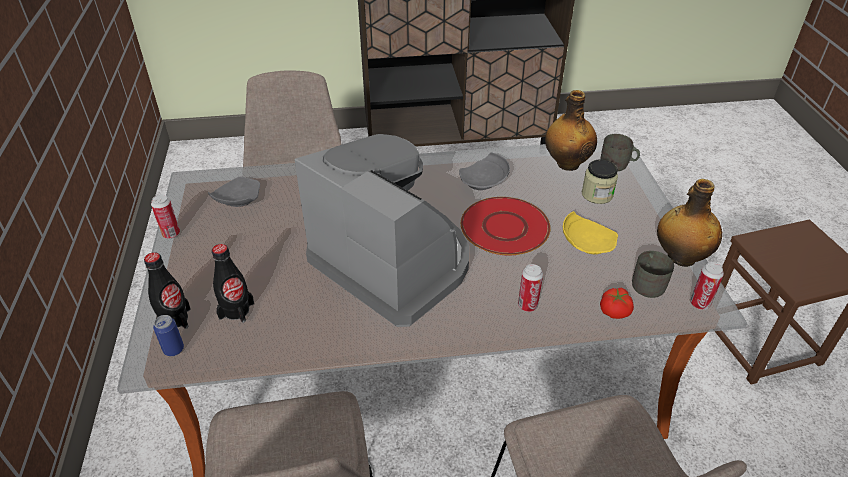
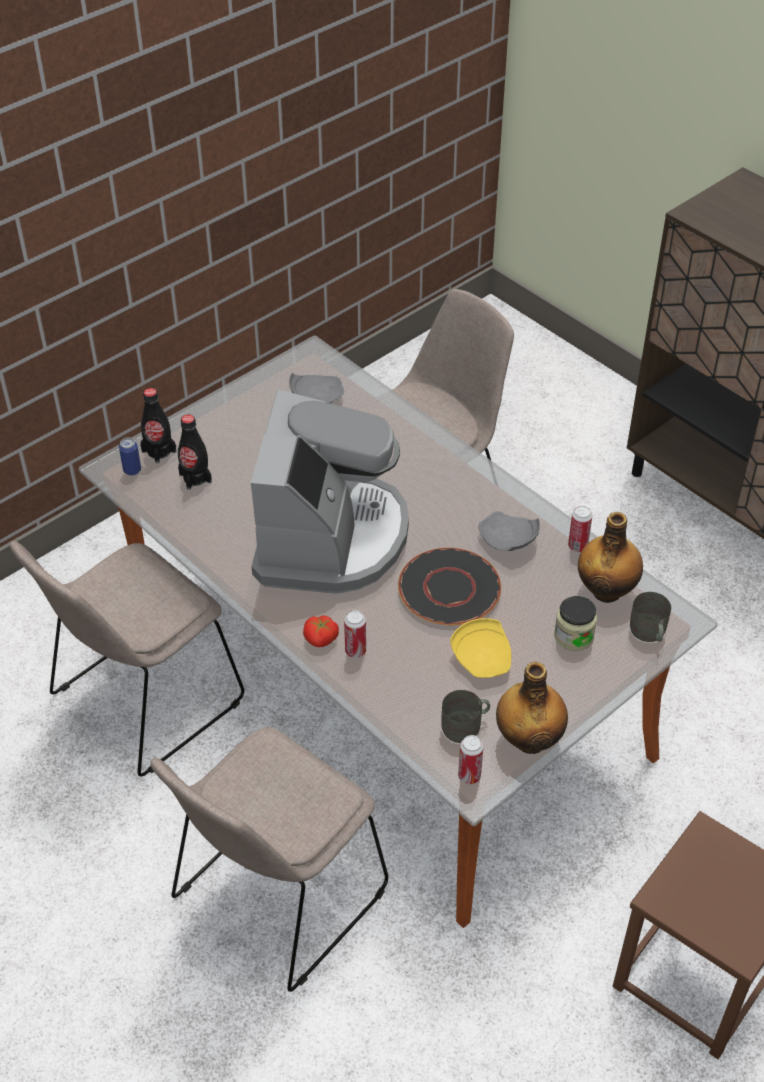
camera: 55 degrees right, 5 degrees up
can [151,194,180,239] -> can moved to [568,506,592,552]
red plate [461,197,550,255] -> black plate [398,548,501,625]
tomato [600,288,634,319] -> tomato moved to [303,615,339,647]

